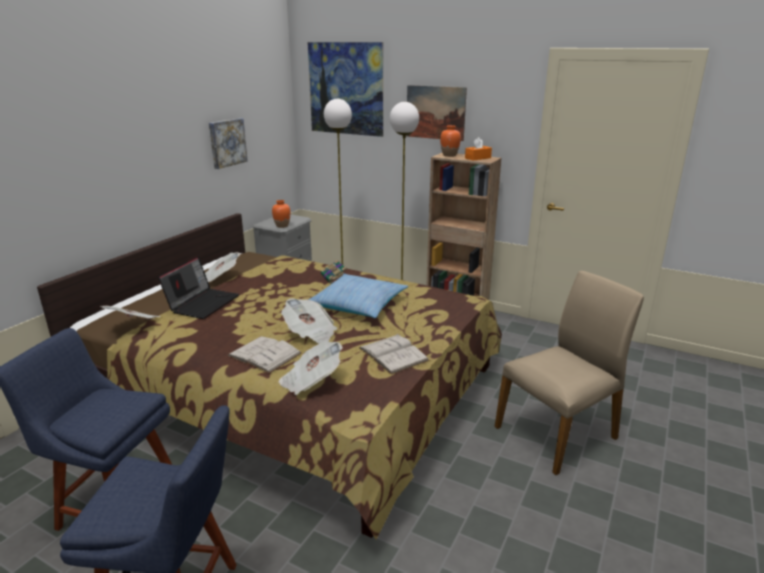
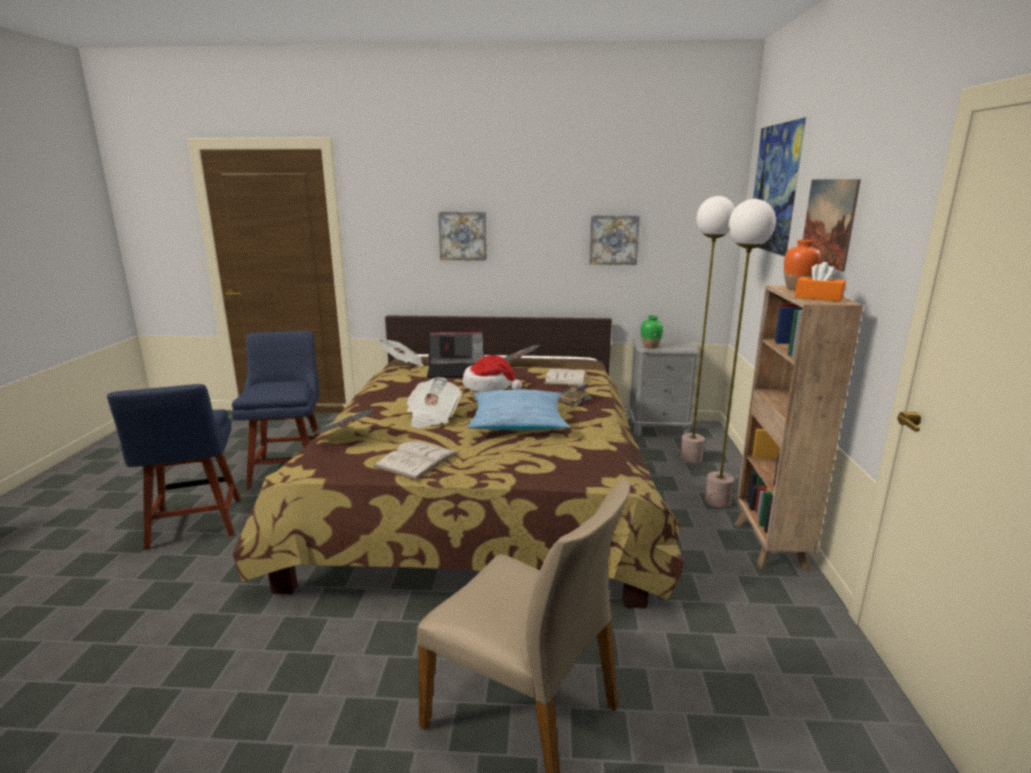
camera: 65 degrees right, 5 degrees down
white book [227,336,301,373] -> white book moved to [544,369,586,386]
orange vase [272,200,291,228] -> green vase [641,315,663,349]
none -> picture [438,211,487,261]
none -> hat [463,355,522,392]

